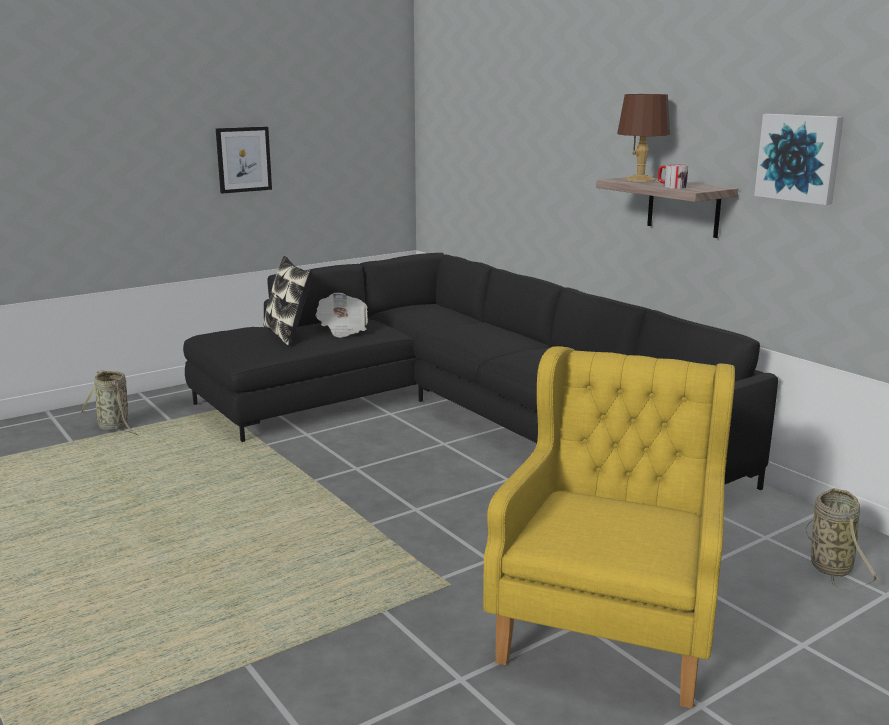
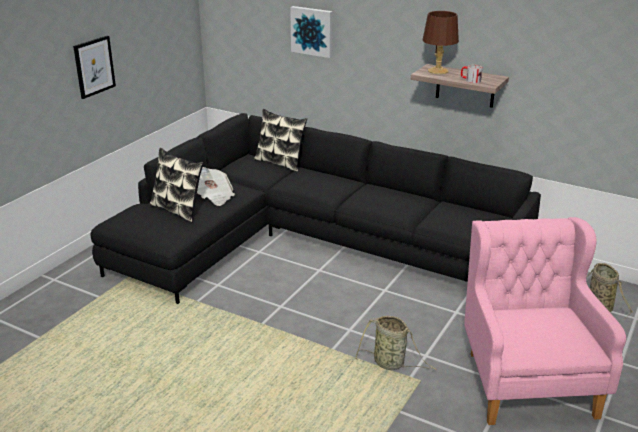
camera: 25 degrees left, 10 degrees up
basket [80,370,138,435] -> basket moved to [355,316,437,370]
yellow armchair [483,346,735,709] -> pink armchair [464,217,626,425]
picture [754,114,844,205] -> picture moved to [290,6,333,58]
none -> pillow [254,109,307,172]

